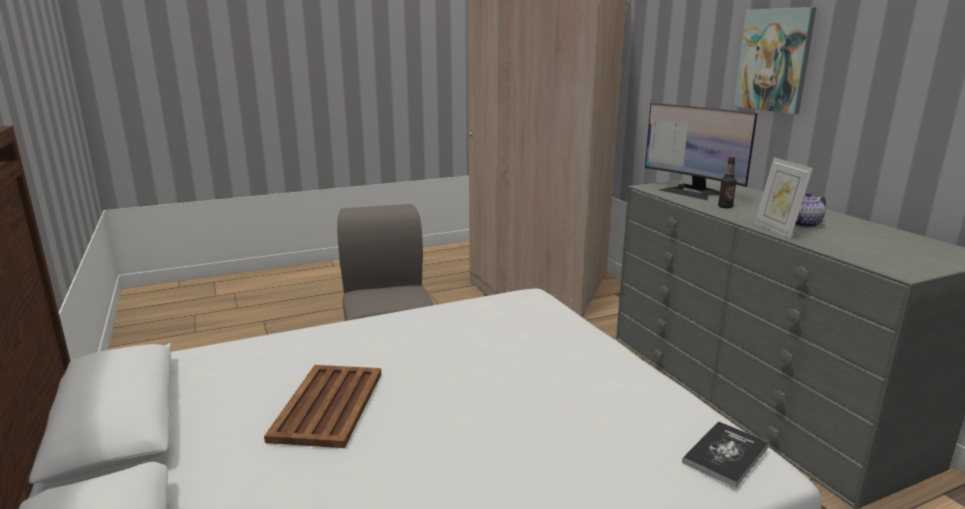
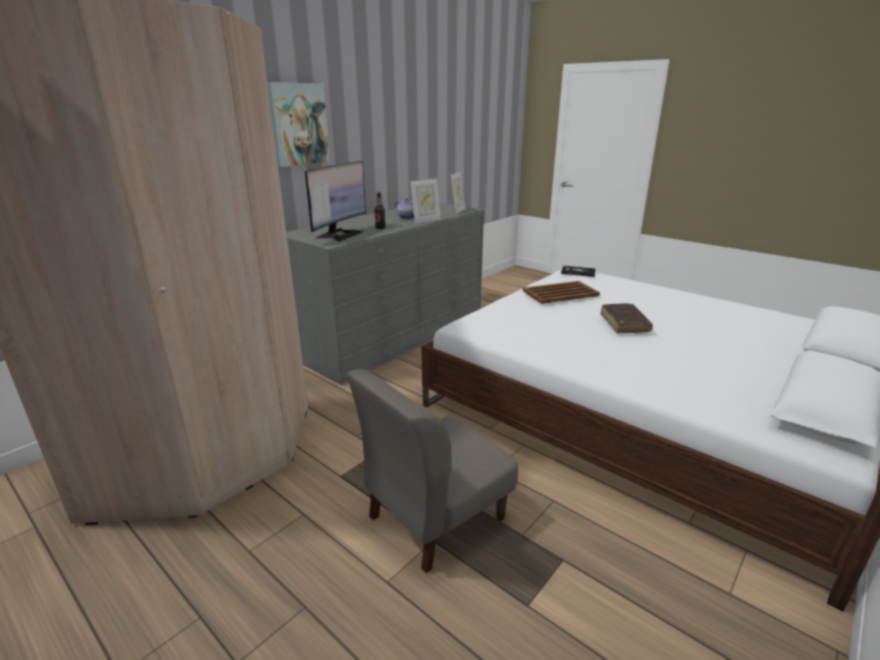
camera: 115 degrees left, 5 degrees up
brown tray [264,365,381,448] -> brown tray moved to [523,281,600,304]
none -> picture frame [451,172,465,214]
none -> brown book [600,303,653,333]

